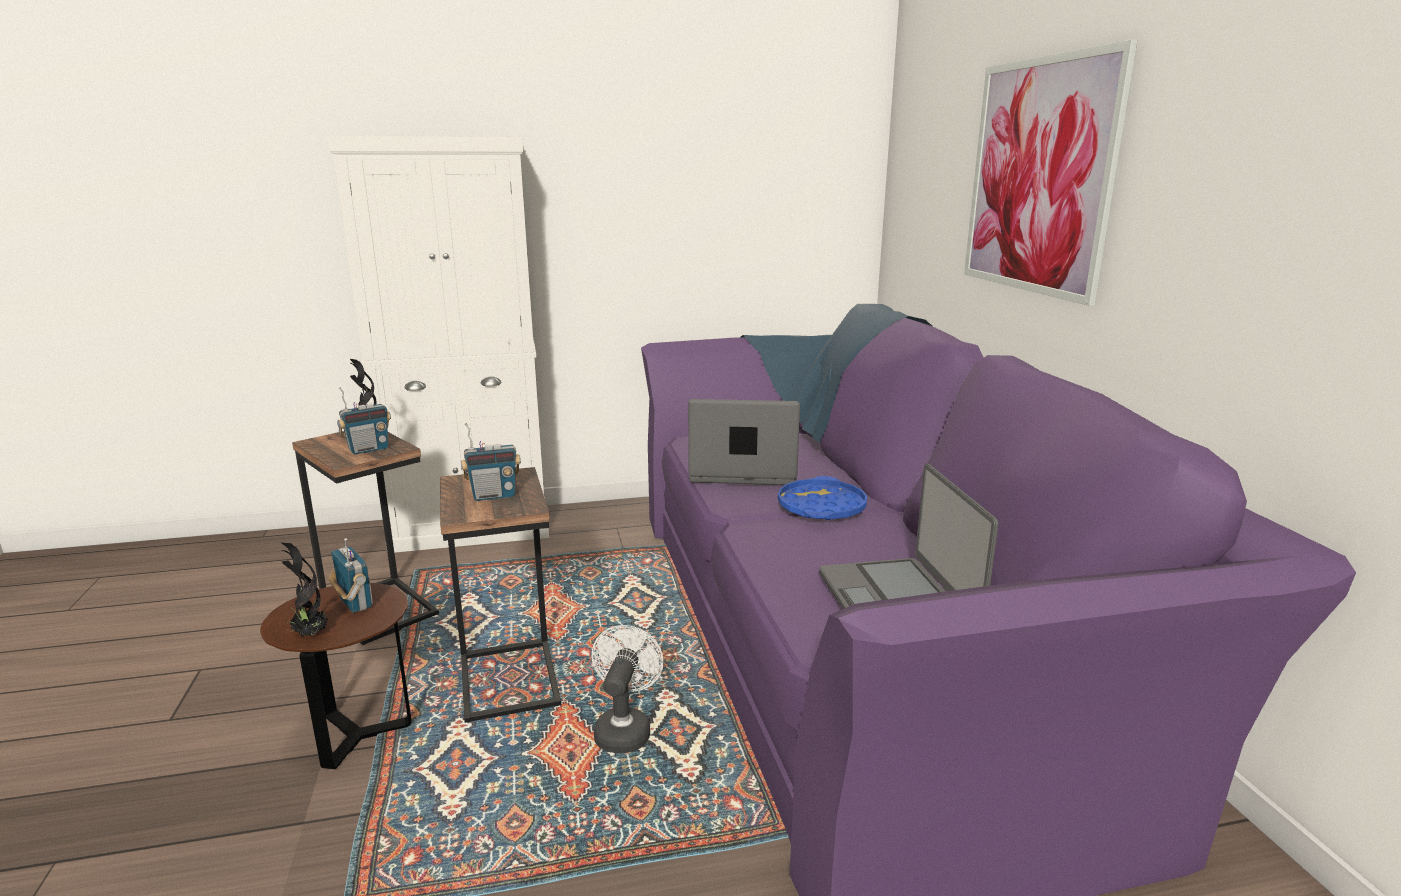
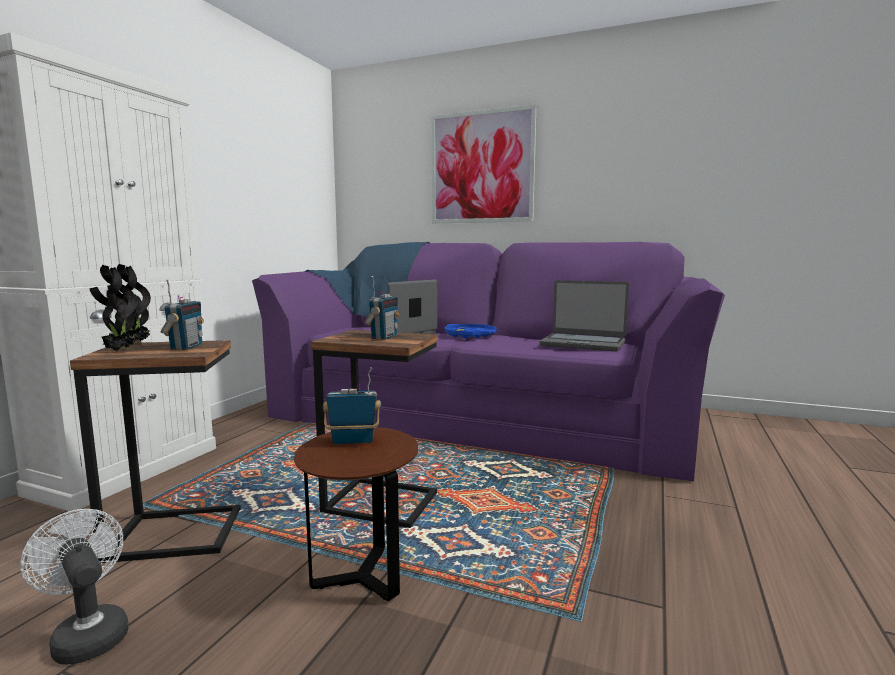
camera: 55 degrees left, 10 degrees down
potted plant [281,543,328,637] -> potted plant moved to [89,265,137,351]
white fan [591,625,663,753] -> white fan moved to [21,509,129,665]

